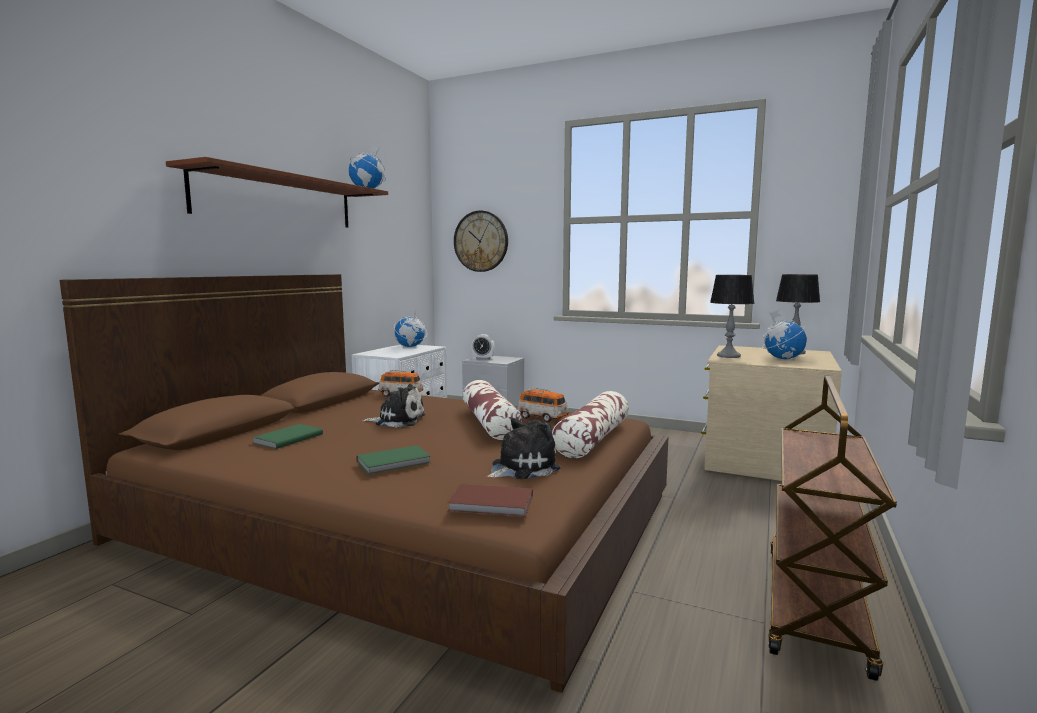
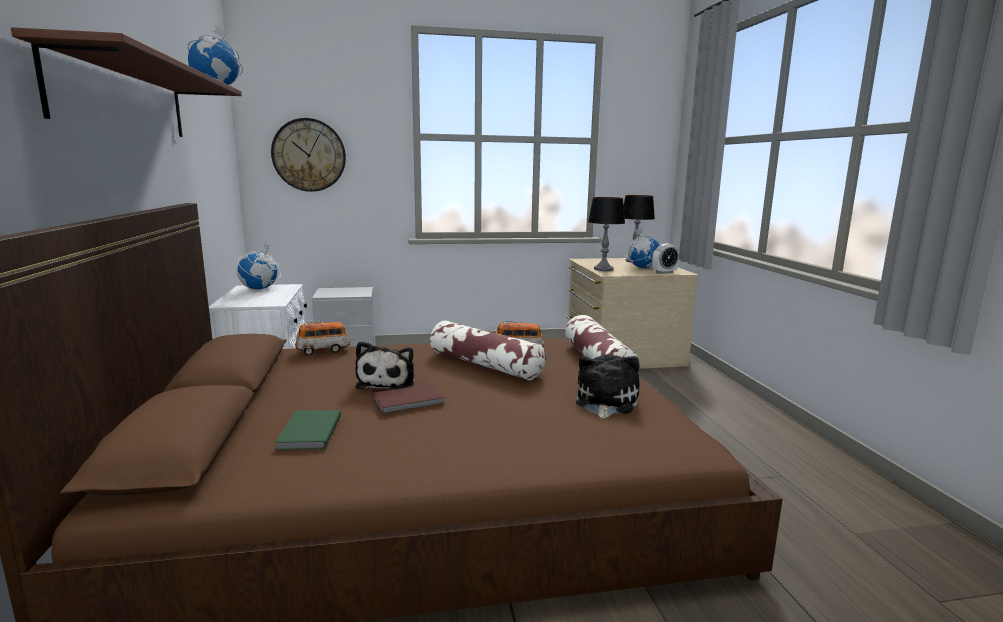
camera: 35 degrees left, 5 degrees up
green book [356,445,431,475] -> none
plush toy [362,384,425,428] -> plush toy turned 120 degrees clockwise [355,341,414,389]
brown book [447,484,533,517] -> brown book moved to [372,384,445,415]
alarm clock [472,334,495,360] -> alarm clock moved to [652,244,679,274]
brown cart [768,376,897,681] -> none

